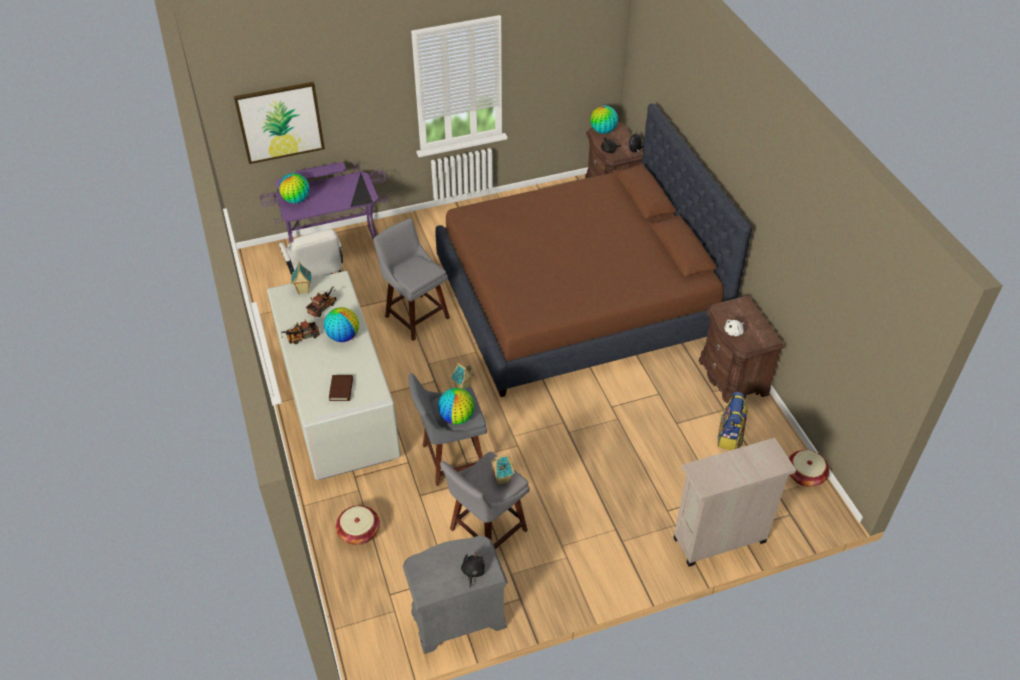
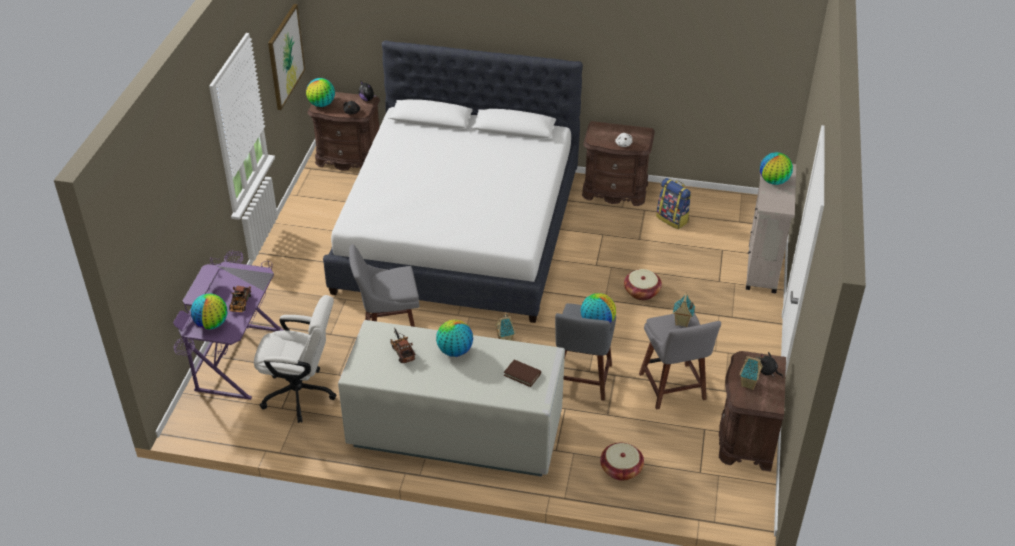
camera: 60 degrees left, 5 degrees down
picture [234,82,325,164] -> picture moved to [268,4,305,110]
toy truck [281,320,320,344] -> toy truck moved to [229,285,251,312]
toy house [291,262,311,294] -> toy house moved to [739,356,763,390]
grey nightstand [403,536,508,654] -> brown nightstand [719,351,786,472]
brown bed [435,103,752,397] -> white bed [323,40,583,323]
basket [789,450,830,487] -> basket moved to [624,269,662,300]
none -> globe [760,152,793,185]

